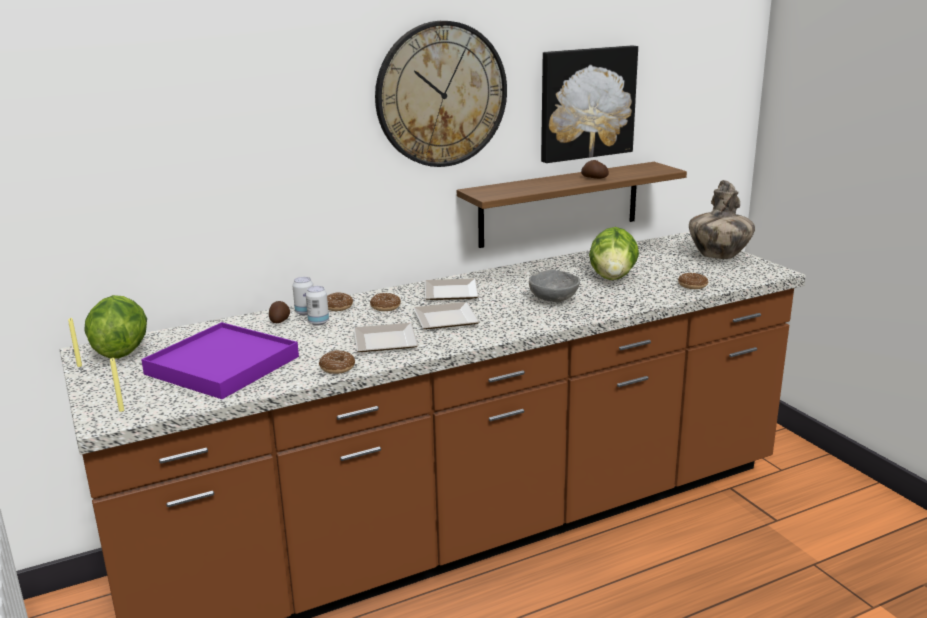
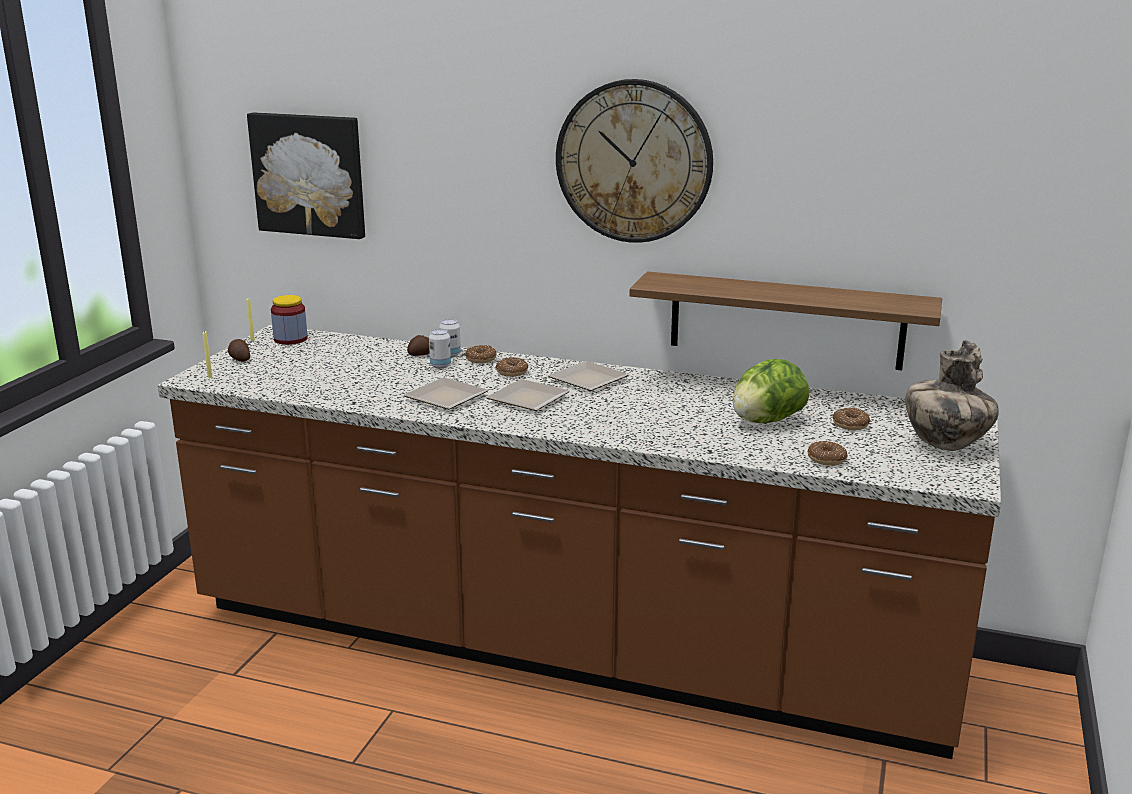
camera: 45 degrees right, 0 degrees up
lettuce [84,295,147,359] -> jar [271,295,308,345]
purple tray [141,322,299,399] -> none
donut [319,350,355,374] -> donut moved to [832,408,870,430]
grey bowl [529,270,580,302] -> none
picture [541,45,638,163] -> picture moved to [247,113,365,239]
potato [581,160,609,179] -> potato moved to [228,339,250,362]

